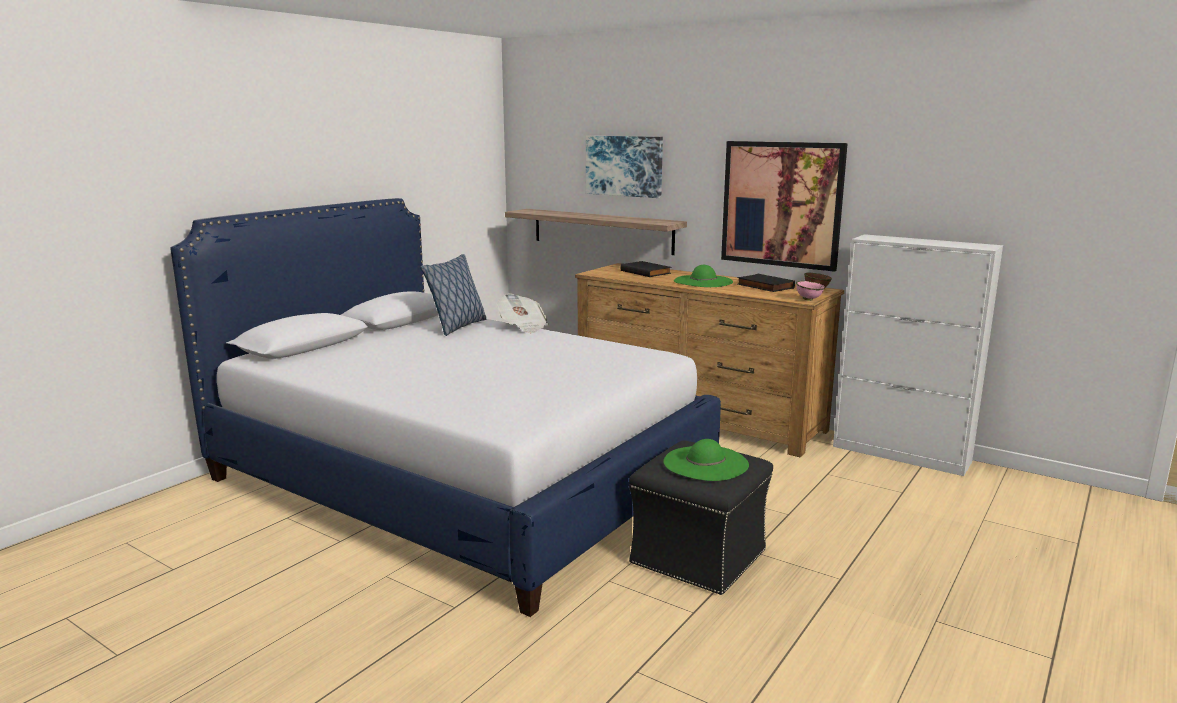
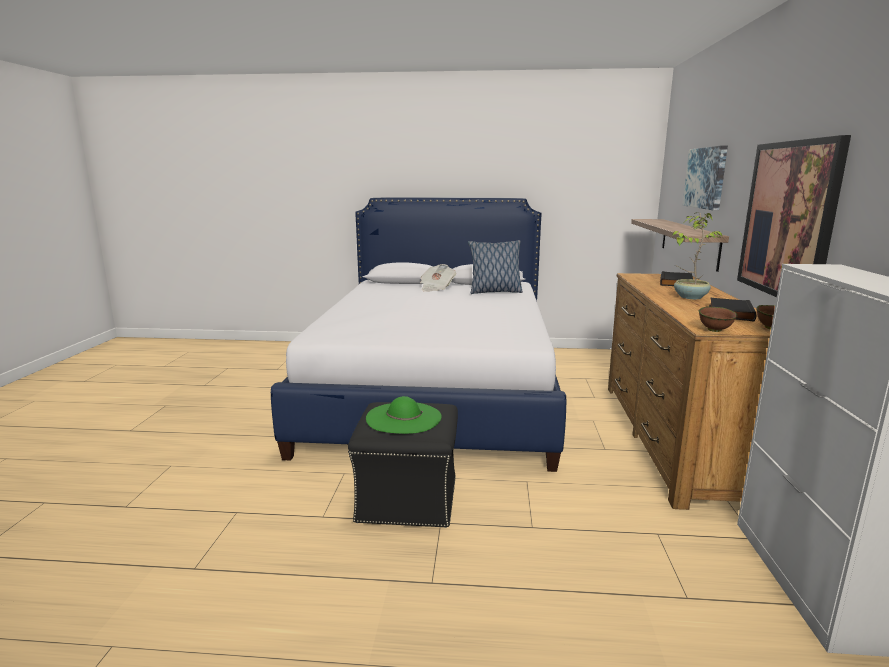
camera: 60 degrees right, 0 degrees up
newspaper [496,293,549,333] -> newspaper moved to [420,264,456,292]
green hat [674,265,733,287] -> potted plant [673,212,723,299]
pink bowl [796,281,825,301] -> brown bowl [699,306,738,332]

